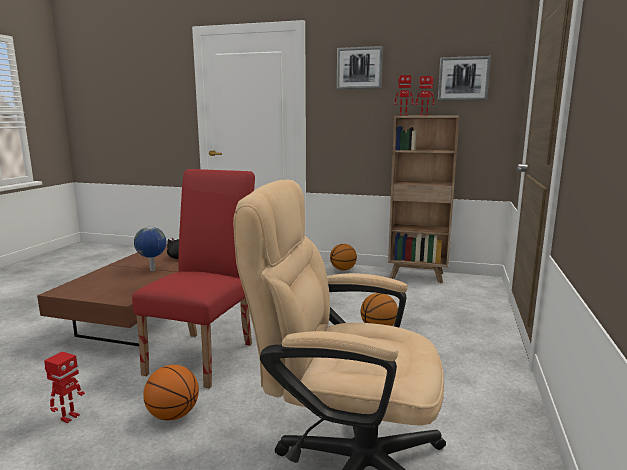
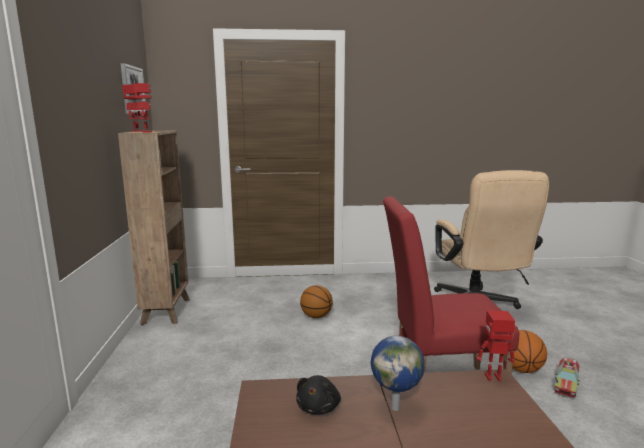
camera: 110 degrees left, 0 degrees up
toy robot [44,352,85,423] -> toy robot moved to [476,310,516,381]
basketball [330,244,357,271] -> none
picture [337,46,383,89] -> none
none -> toy truck [554,357,580,398]

